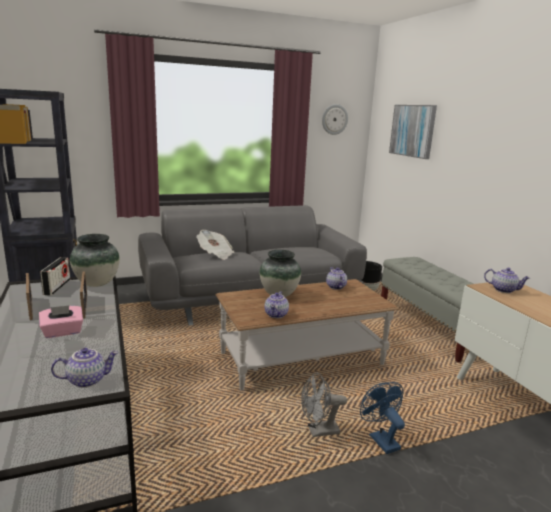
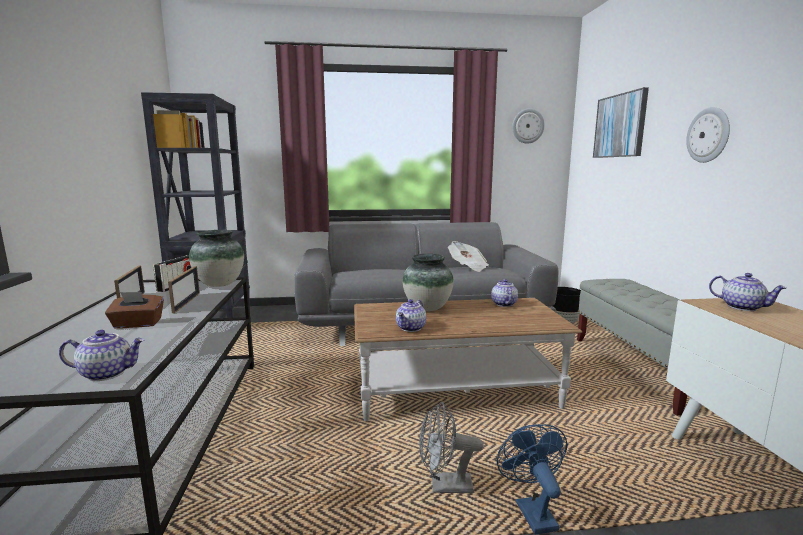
camera: 15 degrees right, 5 degrees down
pink tissue box [39,305,83,338] -> brown tissue box [105,292,164,329]
newspaper [196,230,234,260] -> newspaper moved to [448,241,489,272]
none -> wall clock [686,107,730,163]

